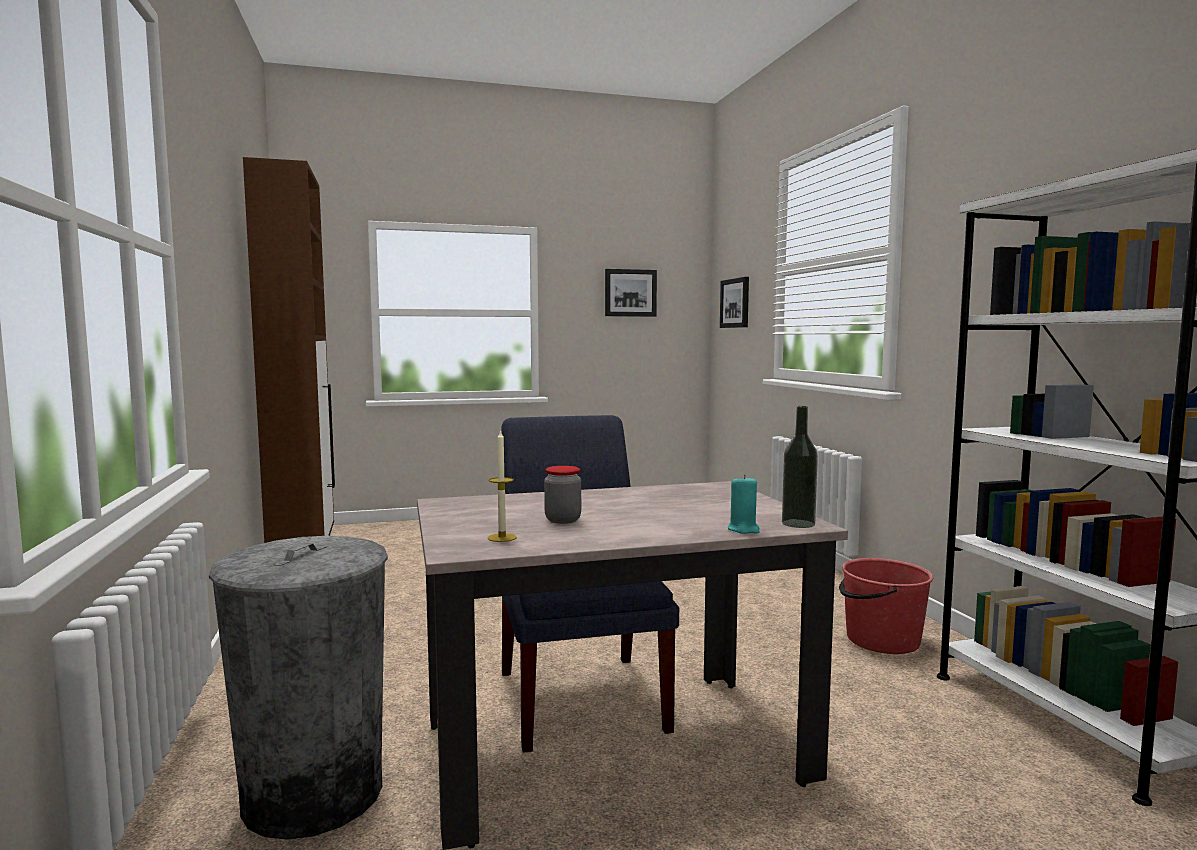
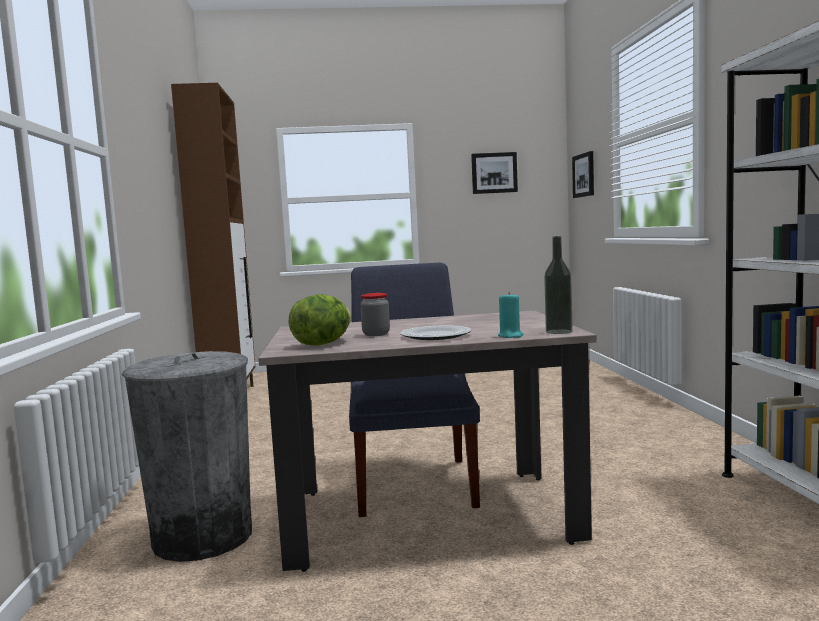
camera: 10 degrees right, 0 degrees up
candle [488,429,517,542] -> lettuce [288,294,351,346]
red bucket [839,558,933,654] -> none
none -> plate [400,325,471,340]

